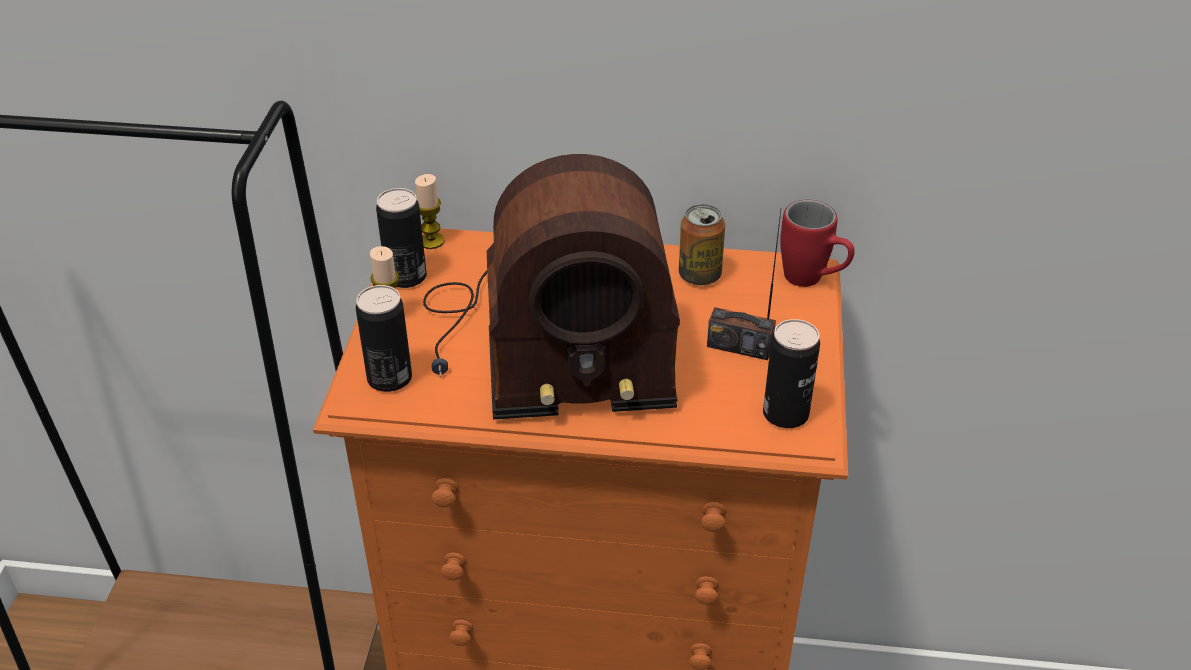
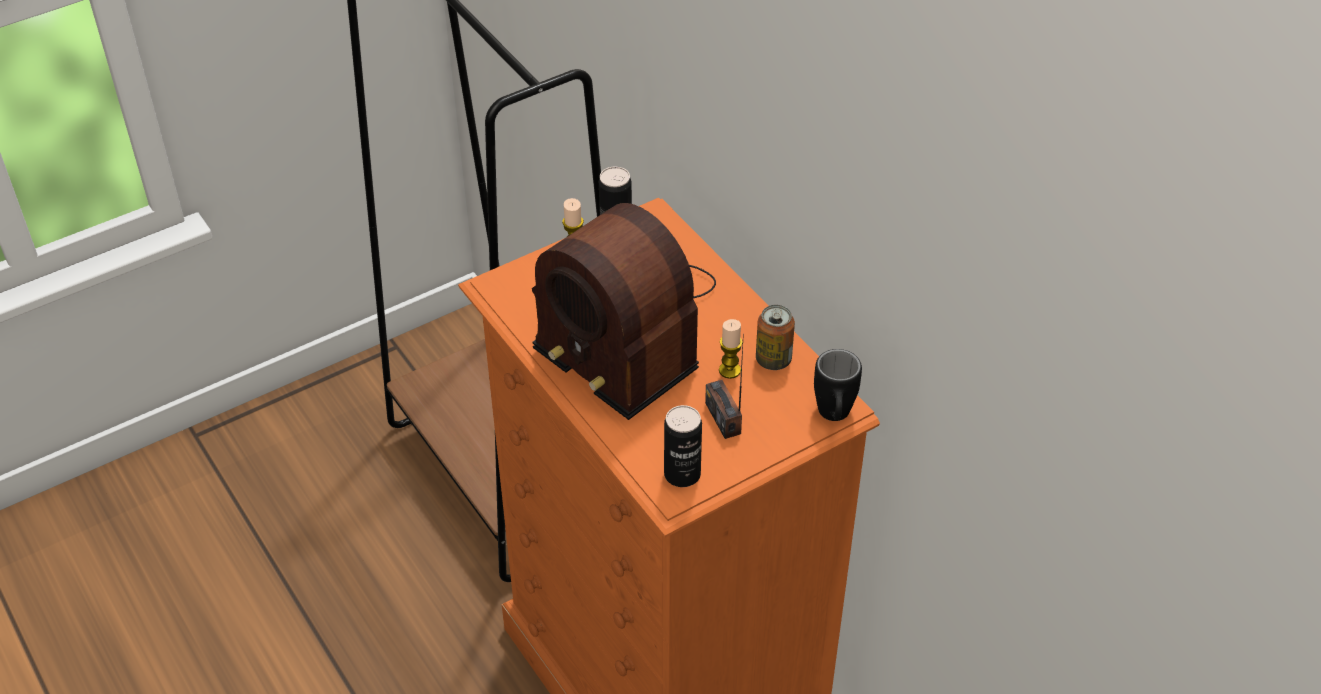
camera: 50 degrees right, 5 degrees up
can [356,285,412,392] -> none
candle [415,174,444,249] -> candle moved to [719,319,743,379]
red mug [780,200,855,287] -> black mug [814,349,862,421]

